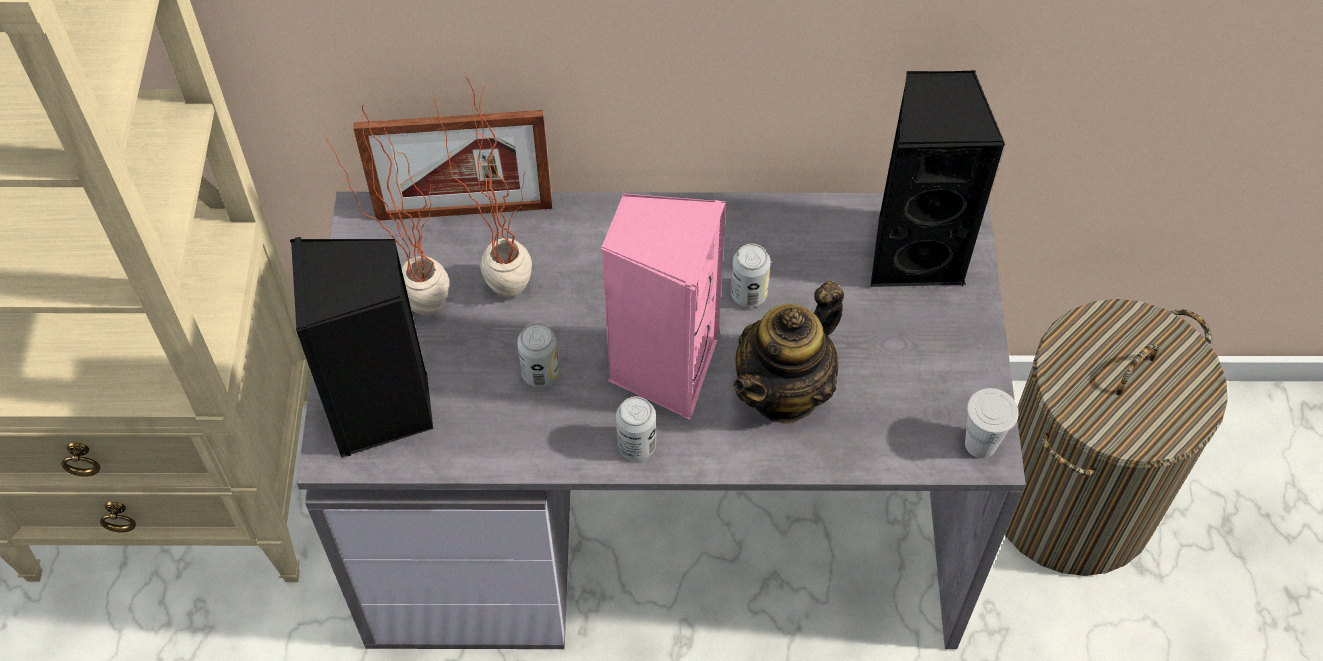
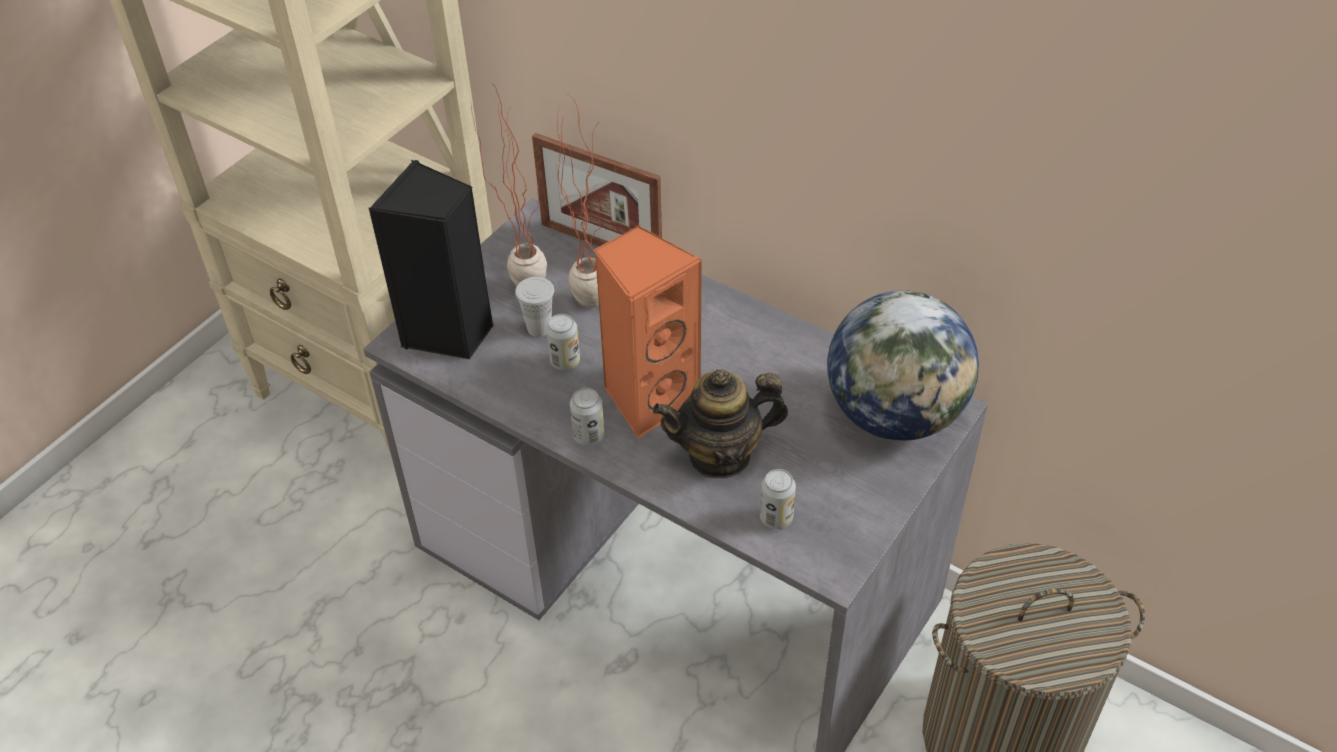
camera: 35 degrees right, 10 degrees down
pink speaker [601,194,726,420] -> orange speaker [594,225,702,439]
can [731,243,771,308] -> can moved to [760,469,796,529]
black speaker [870,70,1005,287] -> globe [827,290,979,441]
white cup [965,388,1019,458] -> white cup moved to [515,277,554,337]

